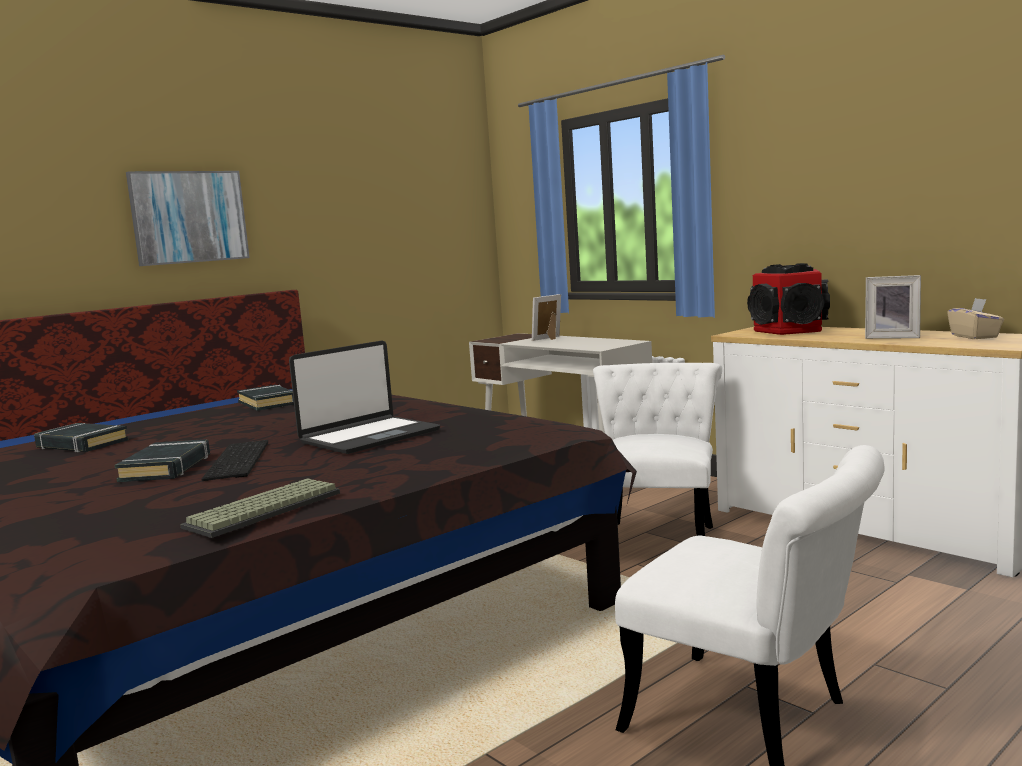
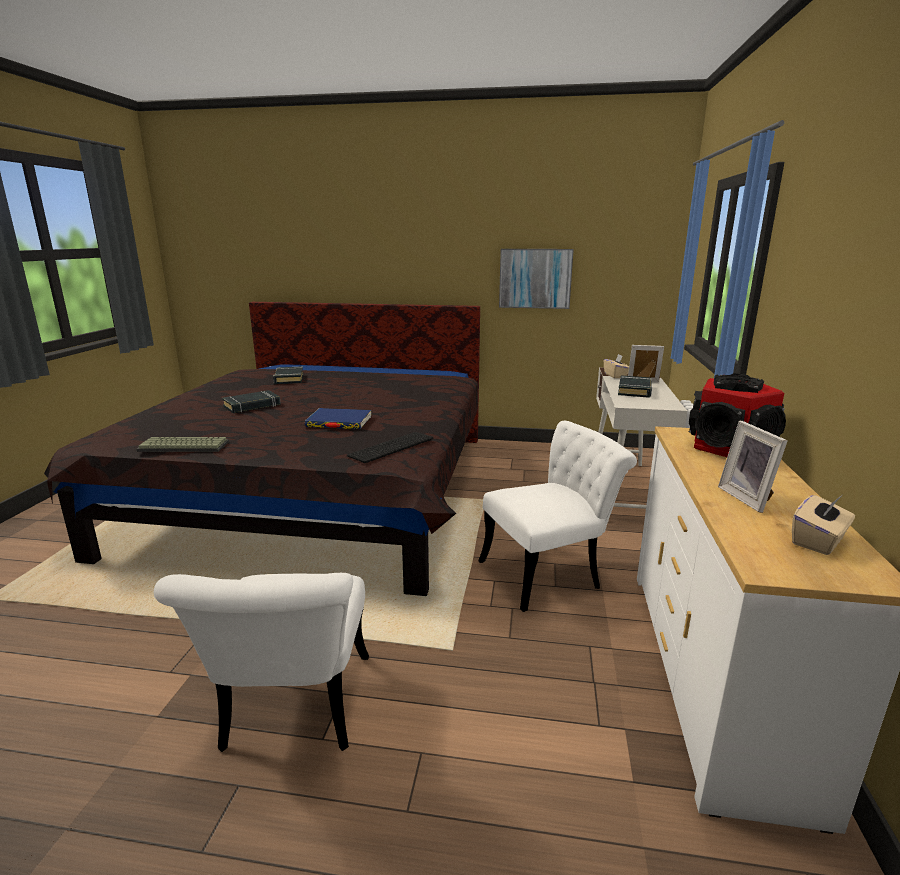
camera: 50 degrees right, 10 degrees up
picture [126,171,250,266] -> picture moved to [499,249,574,309]
keyboard [202,440,268,481] -> keyboard moved to [347,432,433,463]
black book [237,385,294,411] -> black book moved to [618,375,652,398]
laptop [289,340,440,454] -> blue book [305,408,371,429]
none -> beige tissue box [604,354,629,378]

